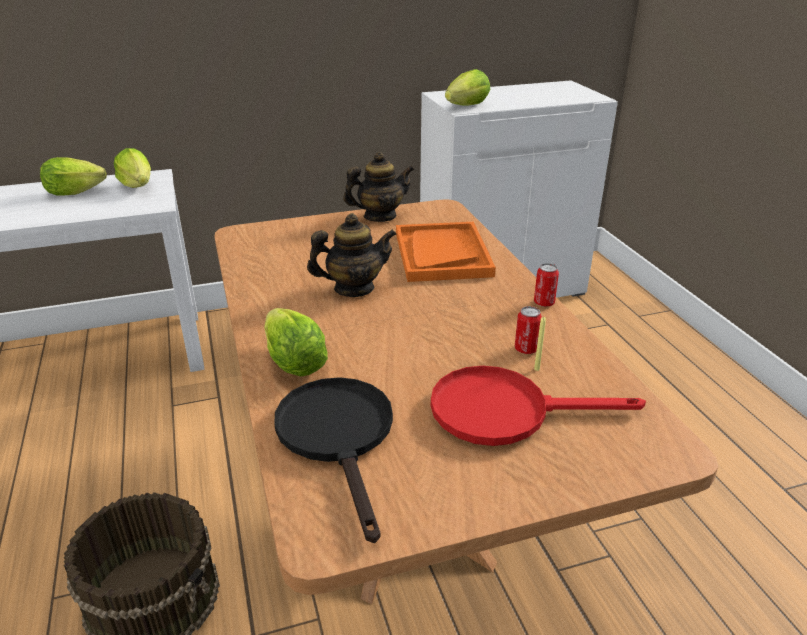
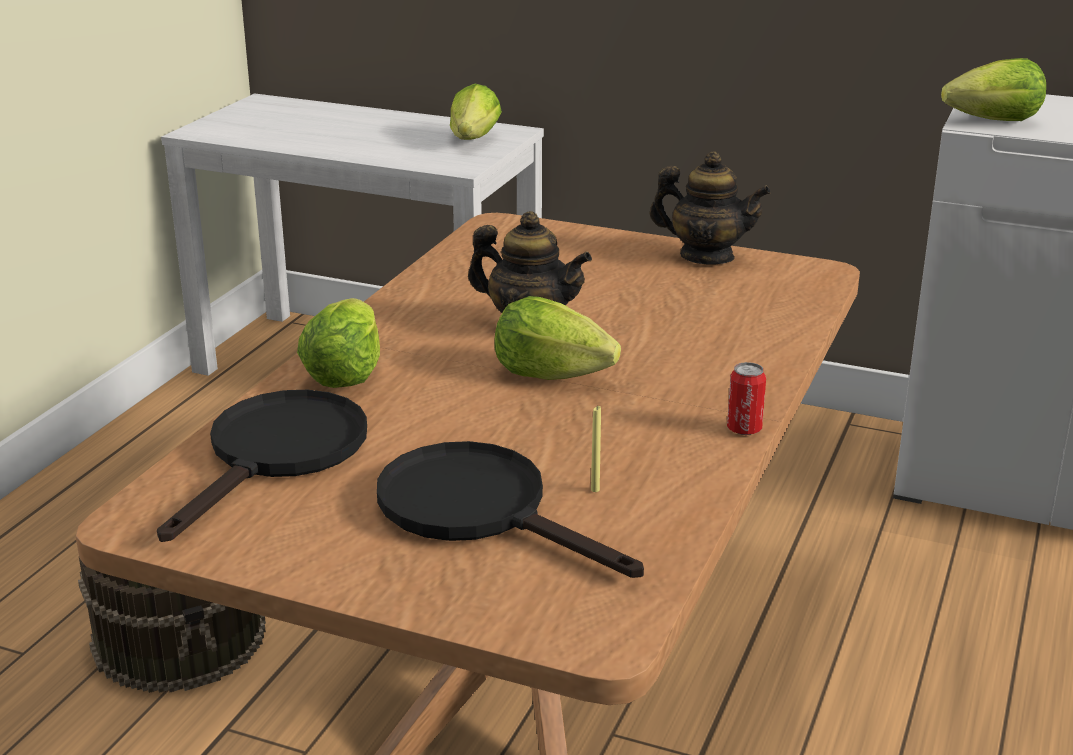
camera: 40 degrees right, 5 degrees down
lettuce [40,157,107,196] -> lettuce moved to [494,296,621,380]
orange tray [396,222,496,282] -> none
red frying pan [431,366,646,446] -> black frying pan [377,441,644,578]
can [515,306,542,354] -> none

